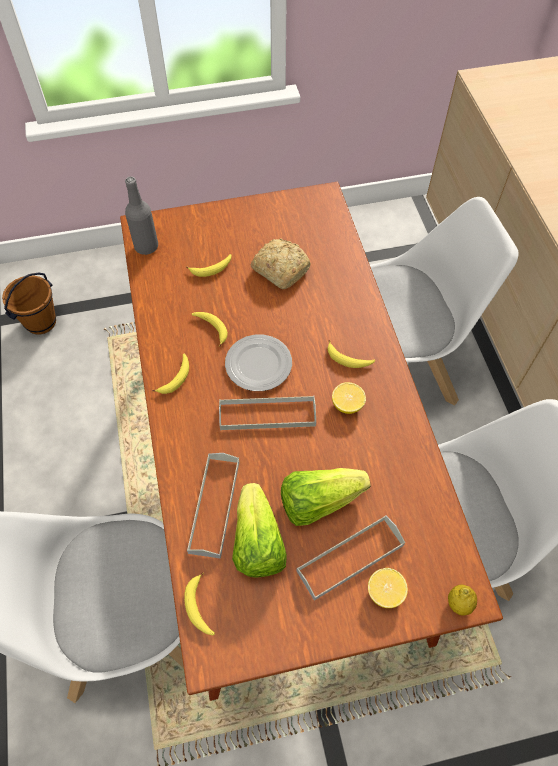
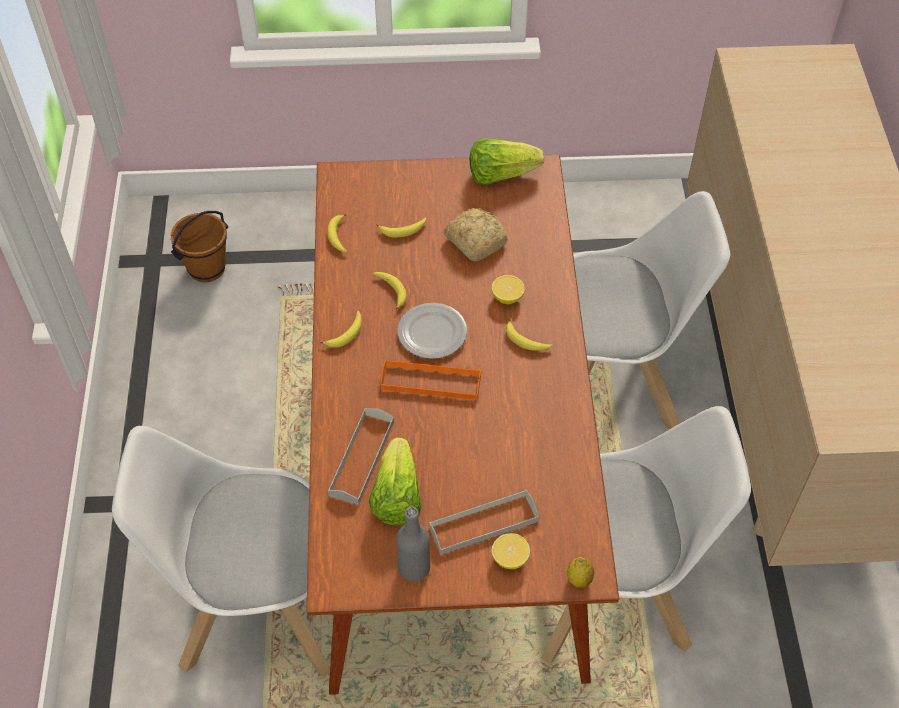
camera: 10 degrees right, 5 degrees down
grey bottle [125,176,158,255] -> grey bottle moved to [396,507,430,581]
banana [184,572,215,635] -> banana moved to [327,214,347,252]
grey tray [219,396,316,430] -> orange tray [381,360,481,400]
lettuce [281,468,371,526] -> lettuce moved to [470,138,545,185]
lemon [332,382,366,414] -> lemon moved to [492,275,525,304]

